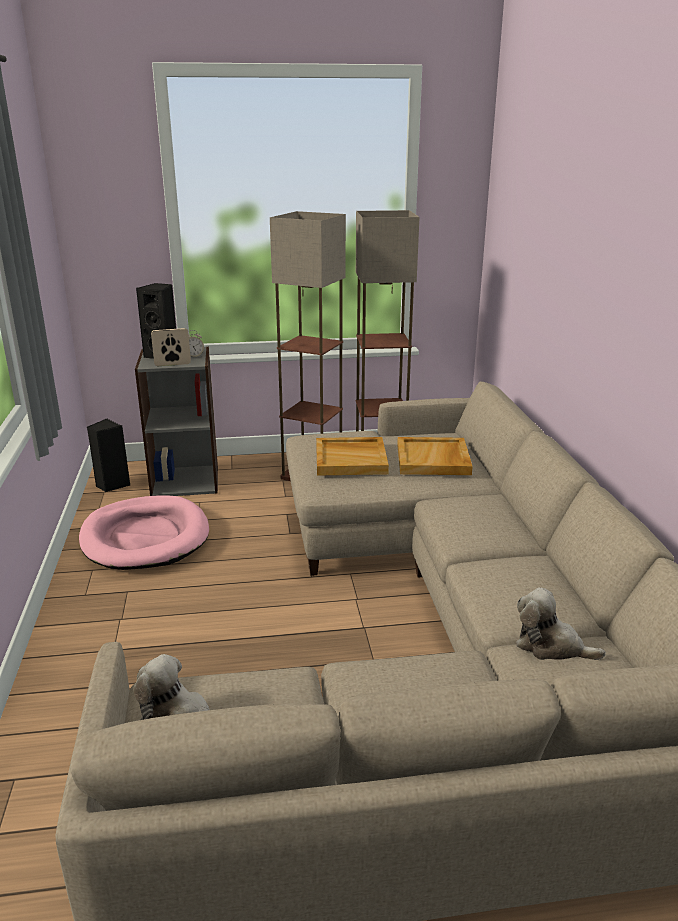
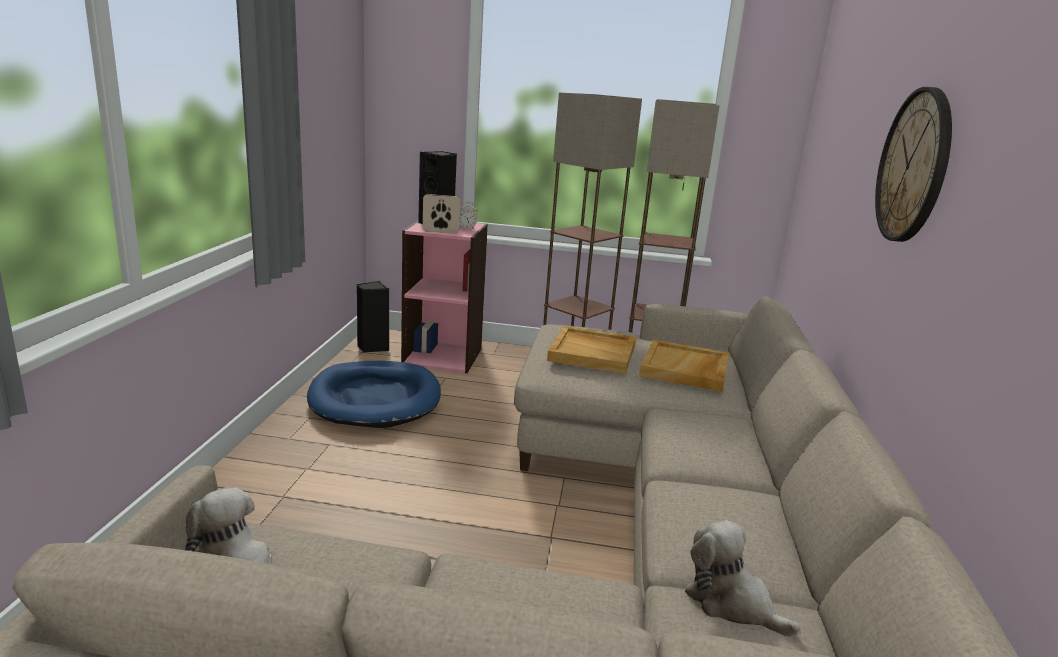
camera: 15 degrees right, 5 degrees down
pink dog bed [79,495,209,570] -> blue dog bed [307,361,441,428]
grey bookcase [135,347,218,496] -> pink bookcase [401,221,488,373]
none -> wall clock [875,87,952,242]

